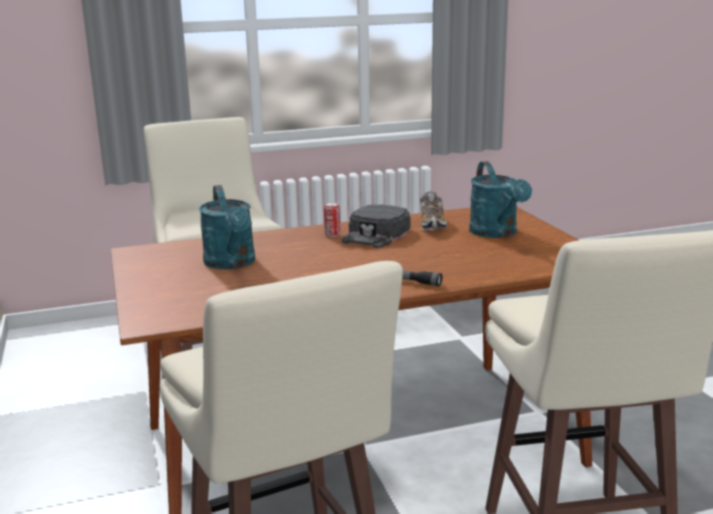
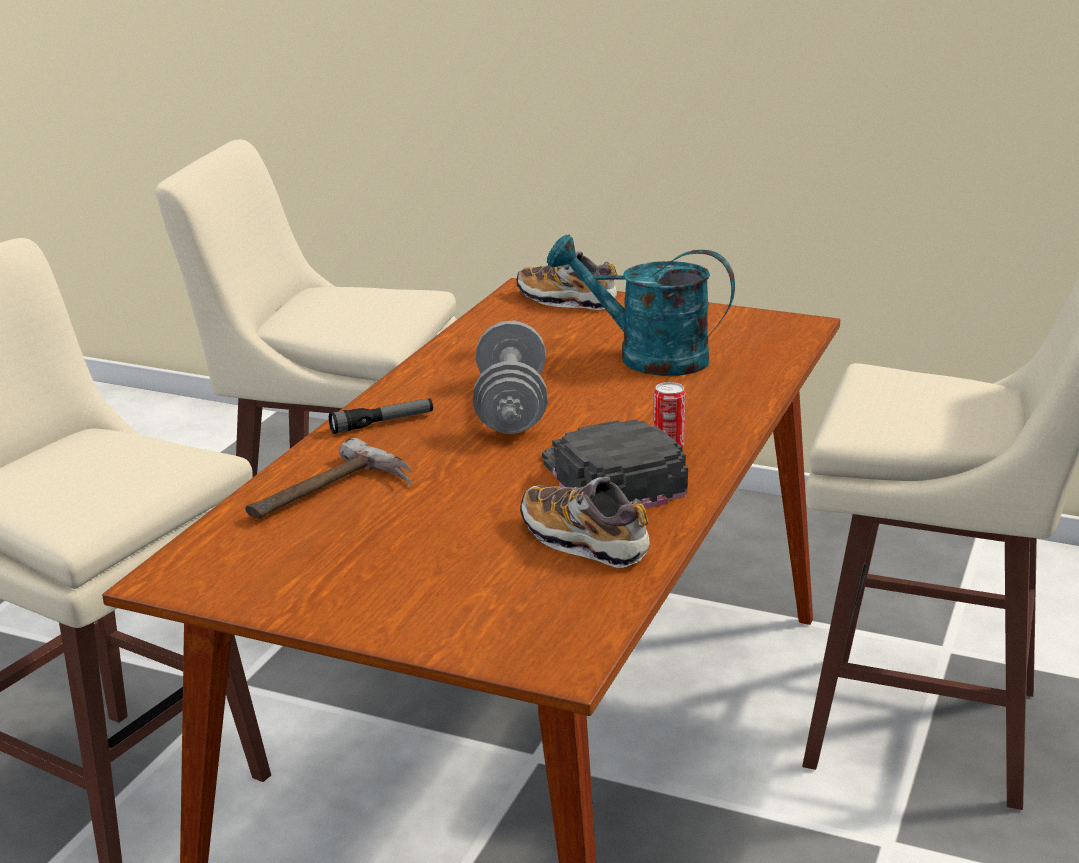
camera: 130 degrees right, 5 degrees up
turquoise watering can [469,161,532,238] -> none
none -> hammer [245,438,412,519]
none -> grey dumbbell [473,320,548,434]
none -> shoe [517,251,618,310]

